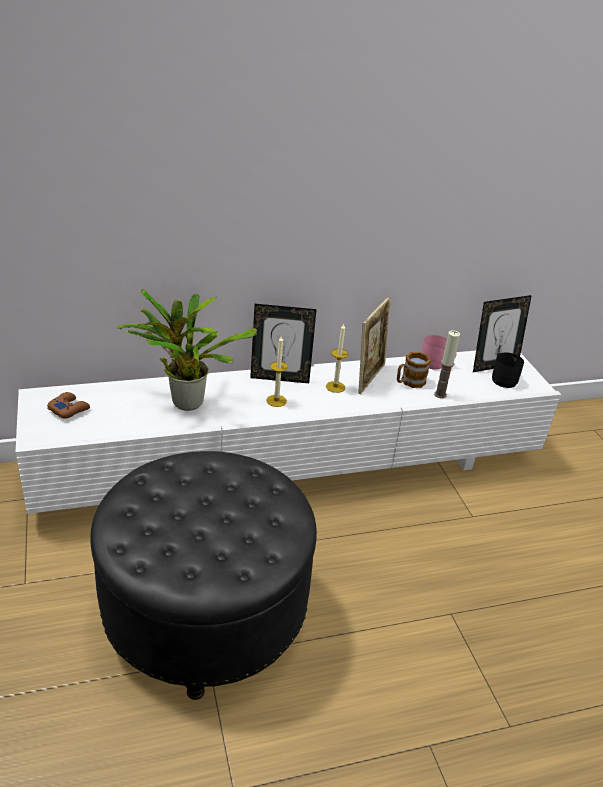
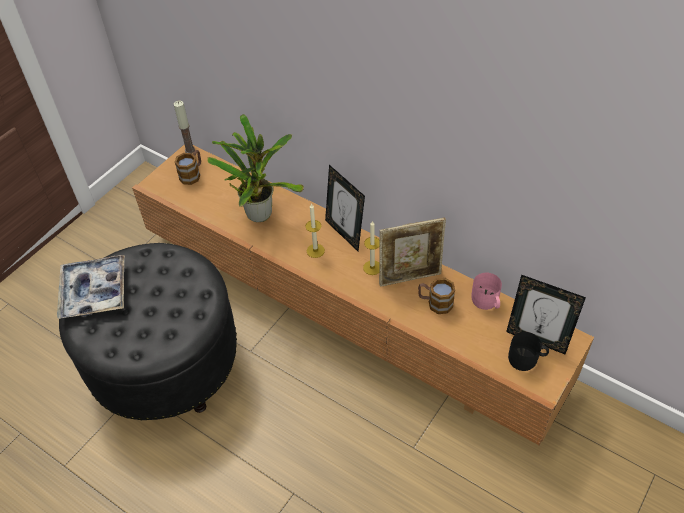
camera: 55 degrees right, 15 degrees up
white tv stand [16,351,561,514] -> brown tv stand [132,144,594,445]
brown game controller [47,392,90,419] -> mug [175,150,201,185]
candle [434,330,460,398] -> candle moved to [174,101,195,153]
none -> tray [57,255,125,319]

